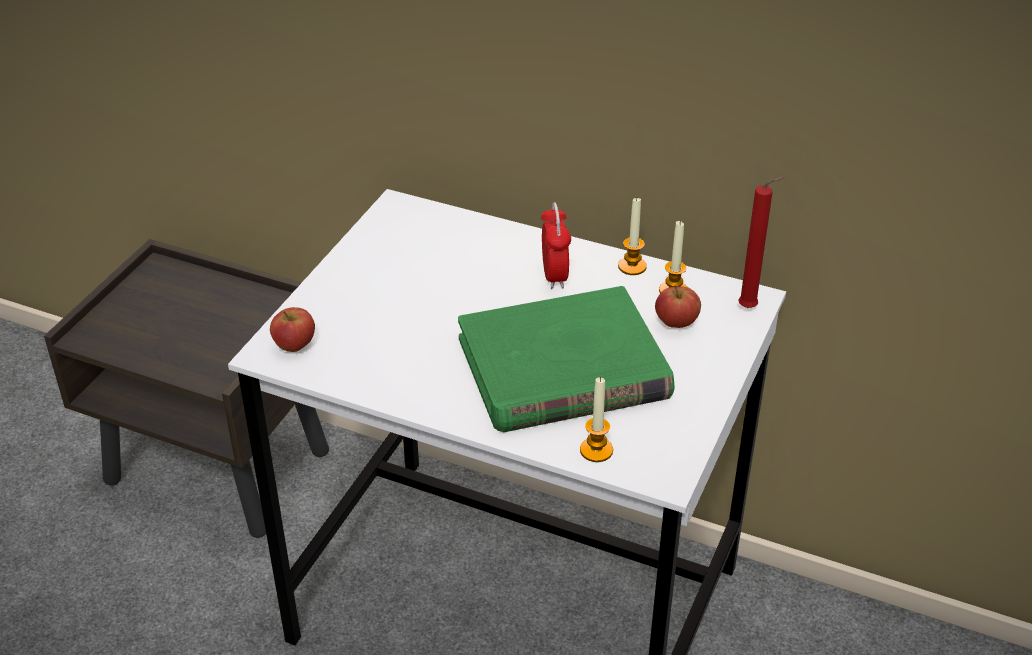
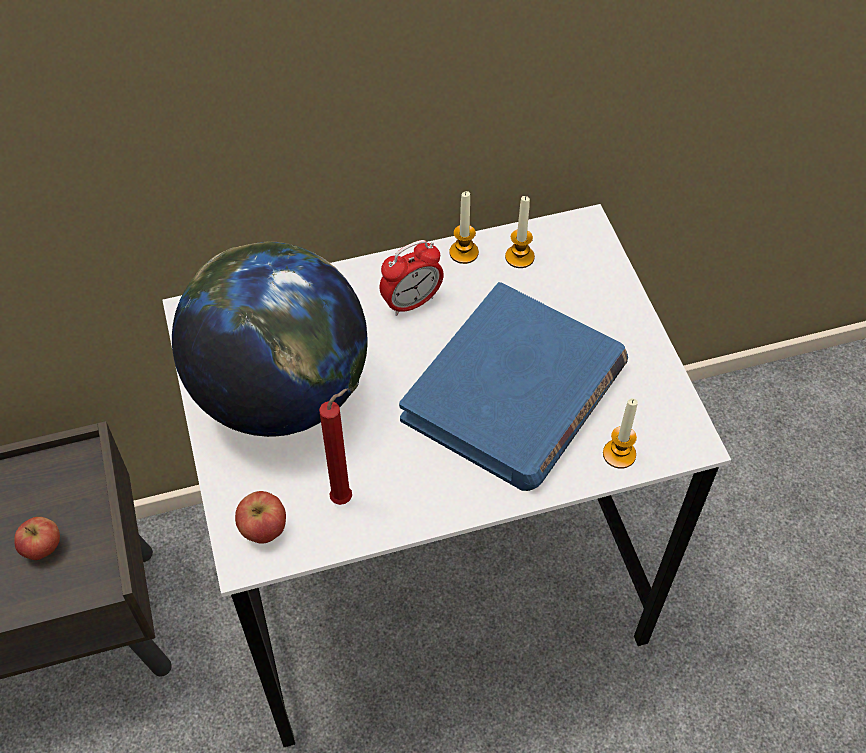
camera: 40 degrees left, 15 degrees up
green book [458,286,674,433] -> blue book [399,282,628,491]
alarm clock [541,202,571,289] -> alarm clock turned 105 degrees clockwise [379,240,444,316]
apple [655,285,701,328] -> apple moved to [14,517,60,560]
red candle [738,177,784,308] -> red candle moved to [319,389,352,505]
none -> globe [172,241,367,437]

